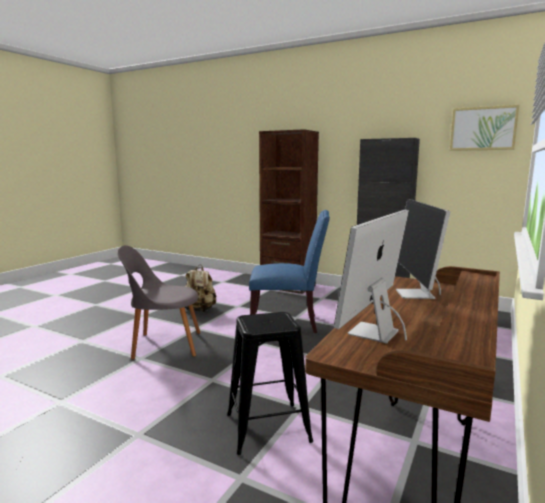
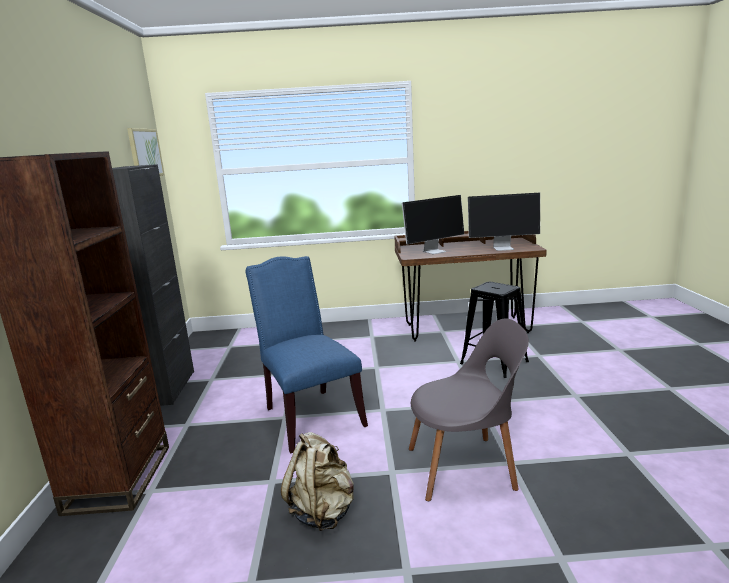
camera: 120 degrees left, 5 degrees up
grey chair [117,245,200,360] -> grey chair turned 60 degrees counterclockwise [409,318,529,501]

